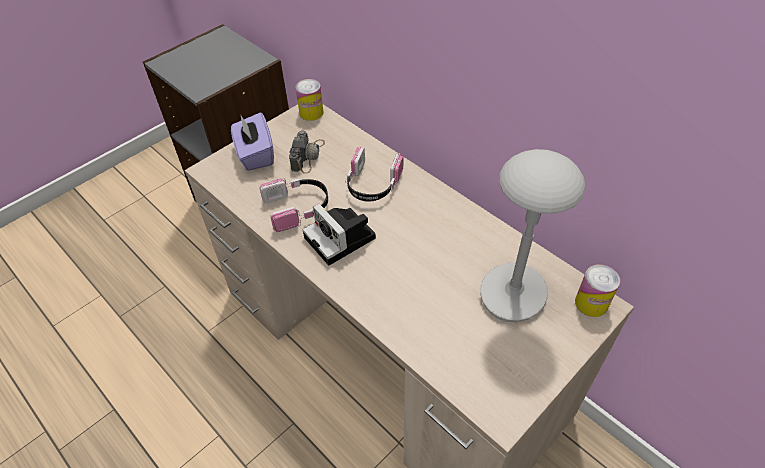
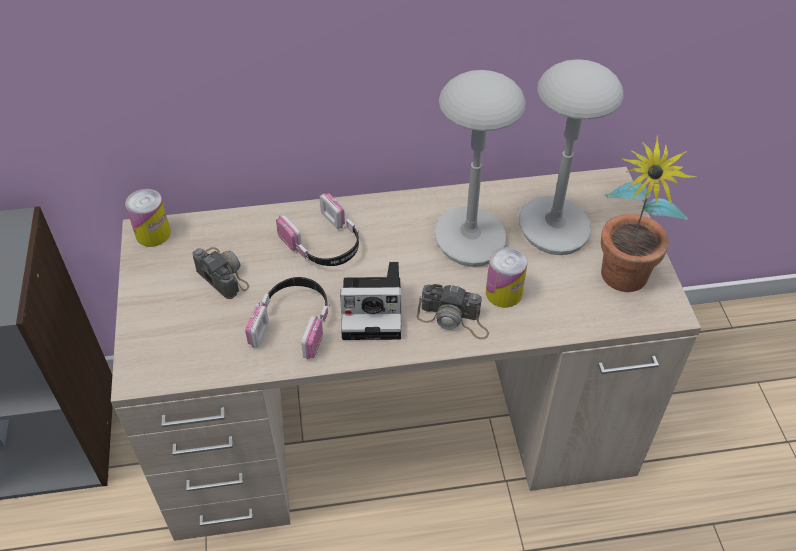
camera: 55 degrees left, 0 degrees up
purple tissue box [231,112,274,171] -> none
can [575,264,620,317] -> can moved to [486,247,528,307]
none -> camera [417,284,489,340]
none -> grey table lamp [434,70,526,267]
none -> potted plant [601,136,696,292]

